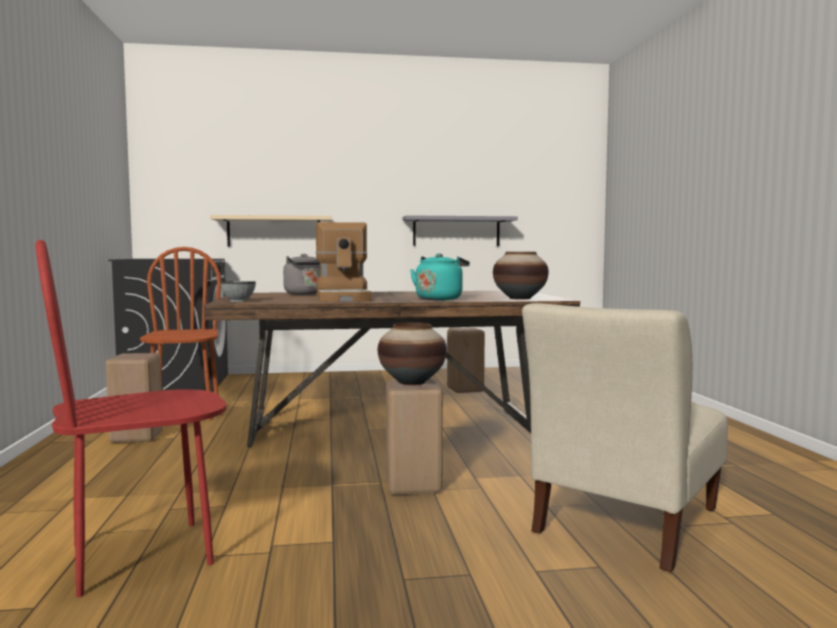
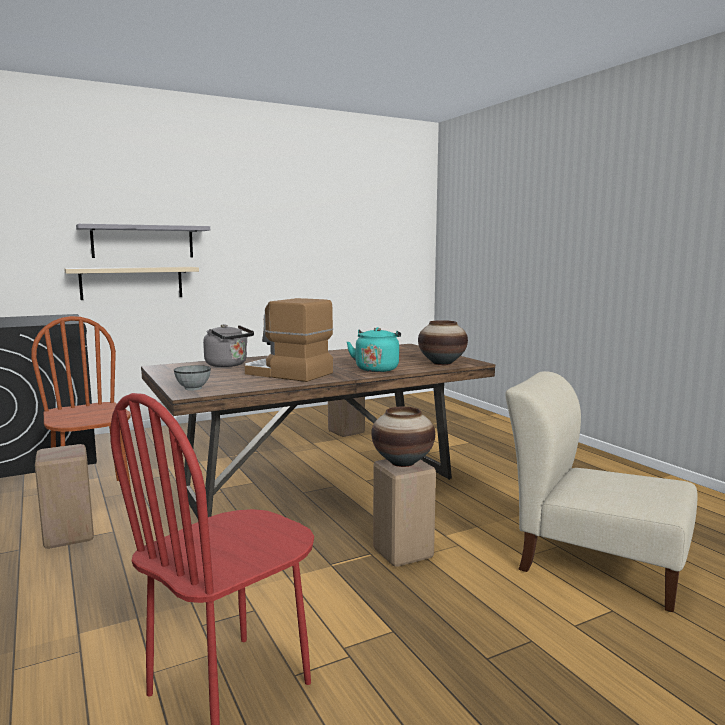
camera: 20 degrees left, 5 degrees up
coffee machine [316,222,371,302] -> coffee machine turned 150 degrees clockwise [245,298,333,382]
grey shelf [403,215,518,246] -> grey shelf moved to [76,224,210,258]
beige chair [522,303,728,572] -> beige chair turned 105 degrees clockwise [505,371,698,612]

